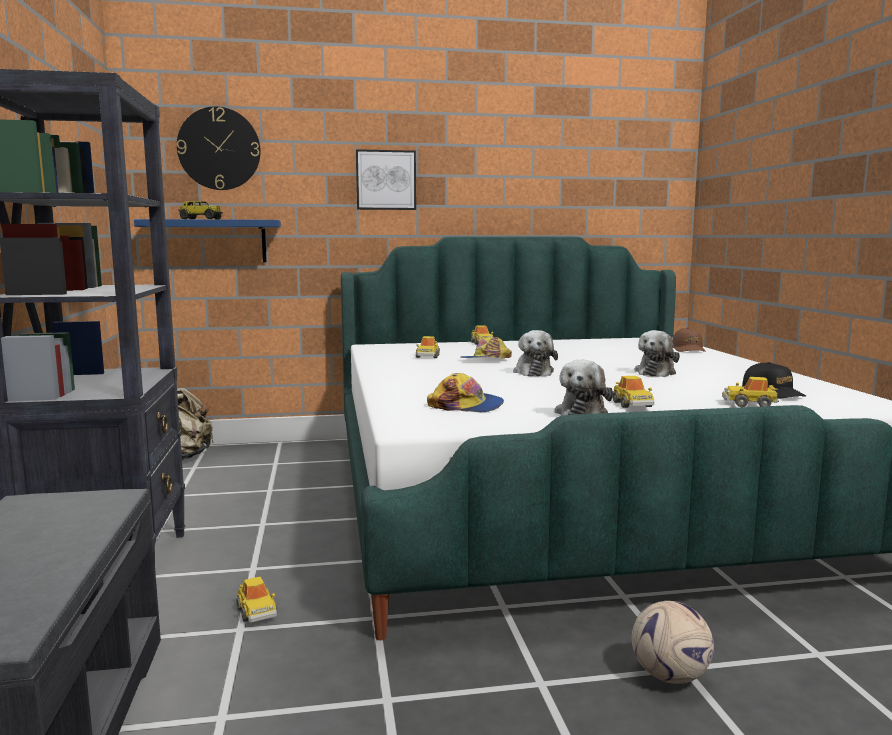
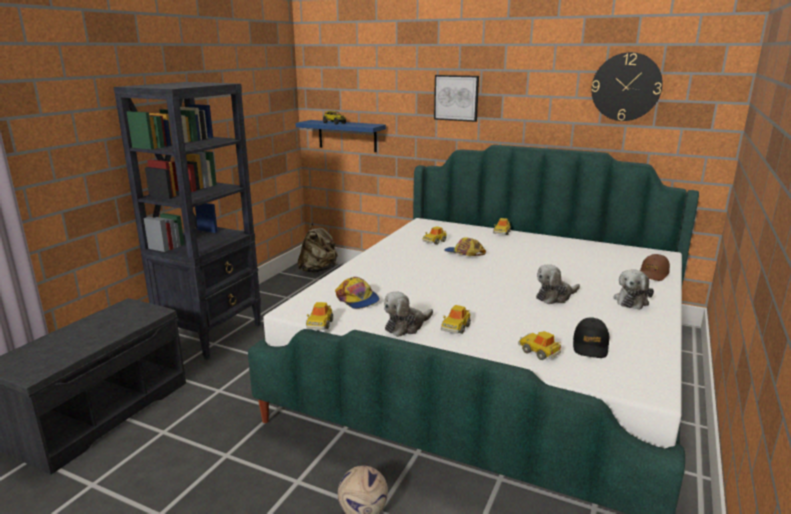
camera: 35 degrees right, 10 degrees up
wall clock [177,106,261,190] -> wall clock moved to [591,52,663,121]
toy car [236,577,277,622] -> toy car moved to [306,302,333,330]
plush toy [513,330,558,376] -> plush toy moved to [613,269,654,310]

